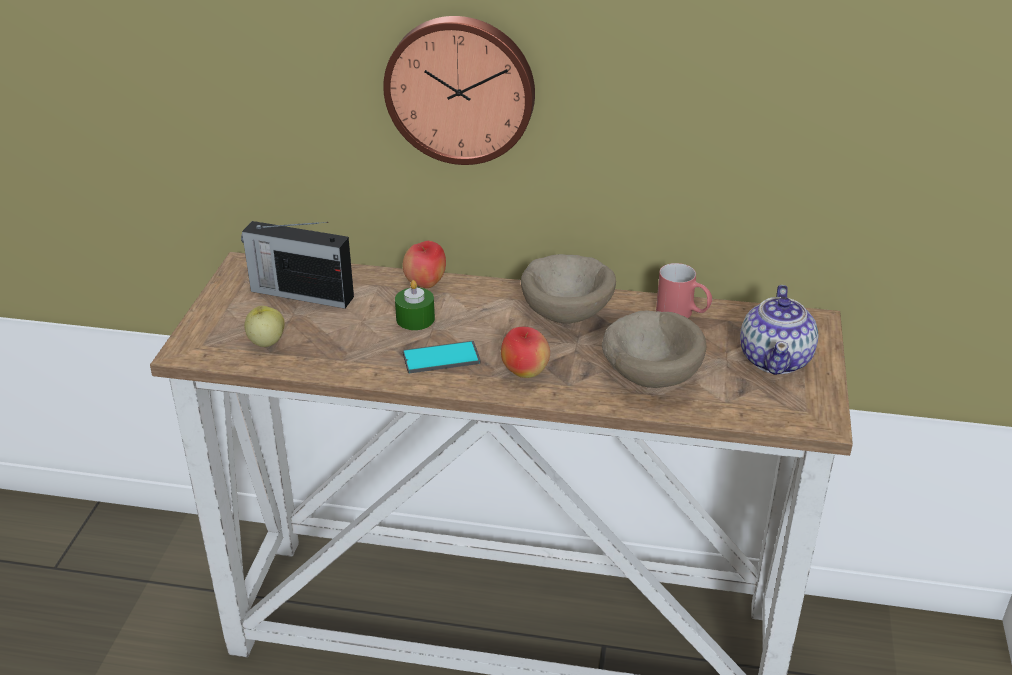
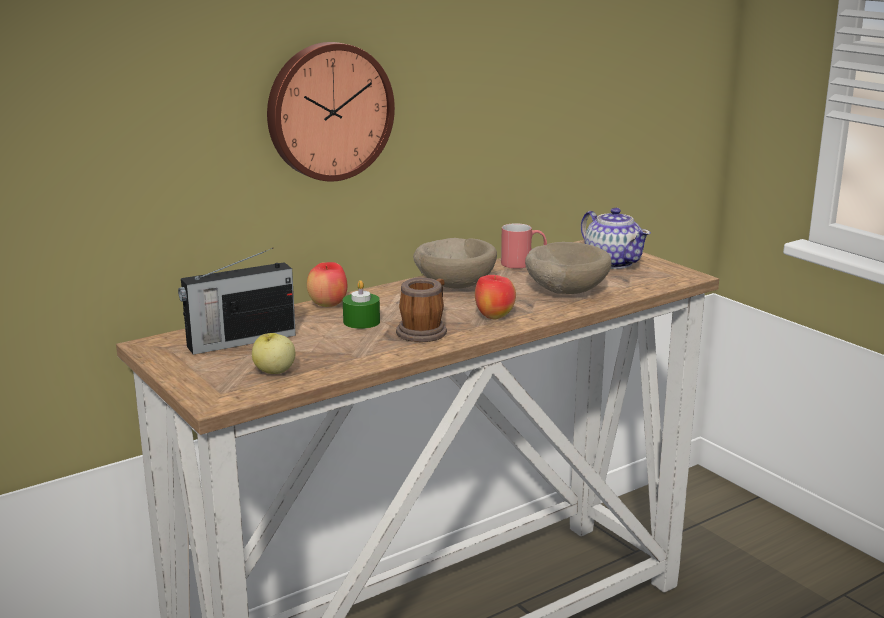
camera: 45 degrees left, 15 degrees down
phone [403,341,481,373] -> mug [396,278,447,342]

